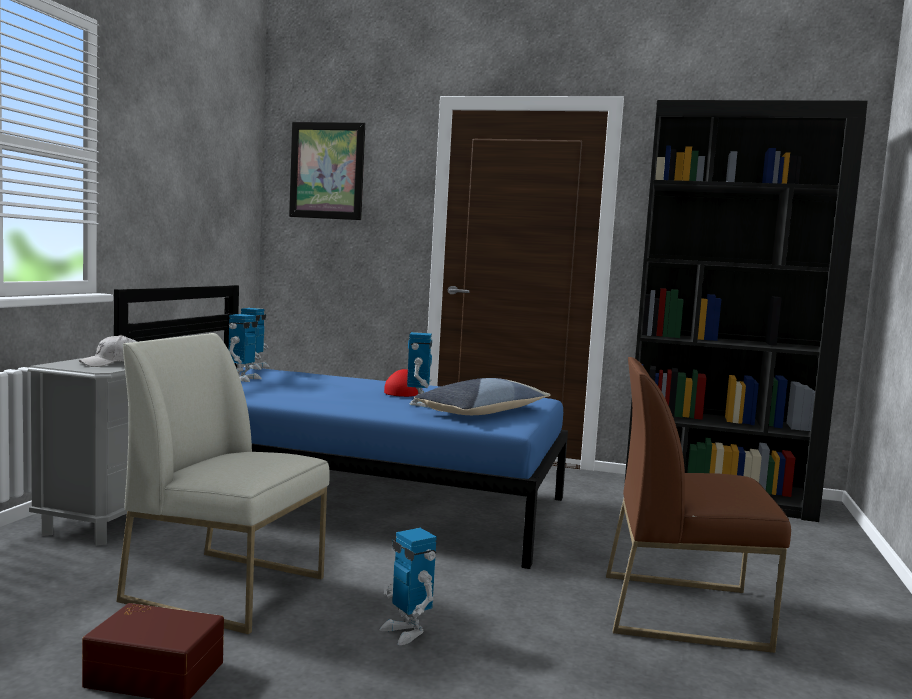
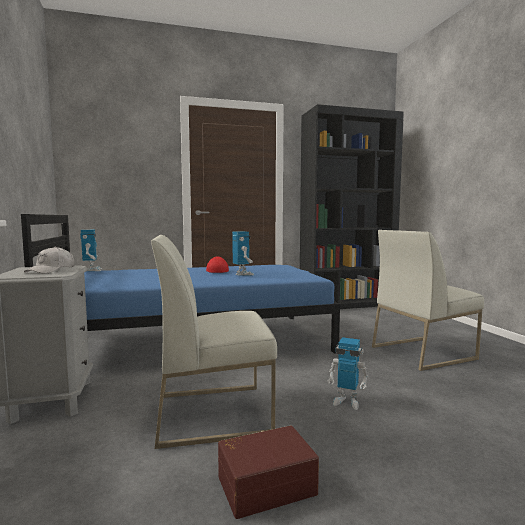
camera: 30 degrees left, 0 degrees up
toy robot [229,314,262,382] -> none
picture [289,122,365,220] -> none
pillow [414,378,551,415] -> none
brown chair [606,357,791,653] -> white chair [372,230,484,371]

